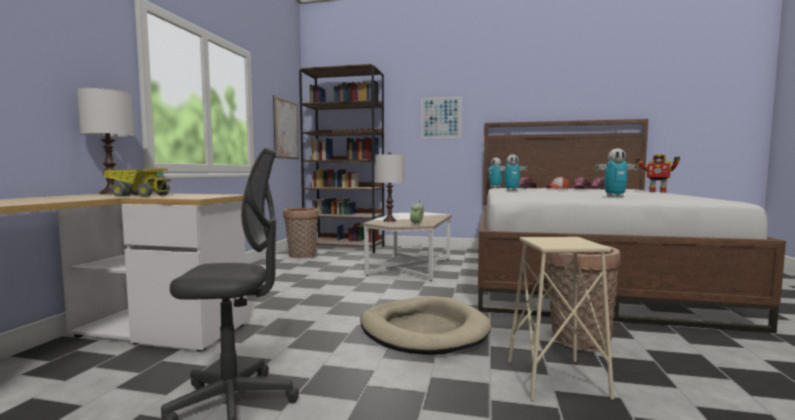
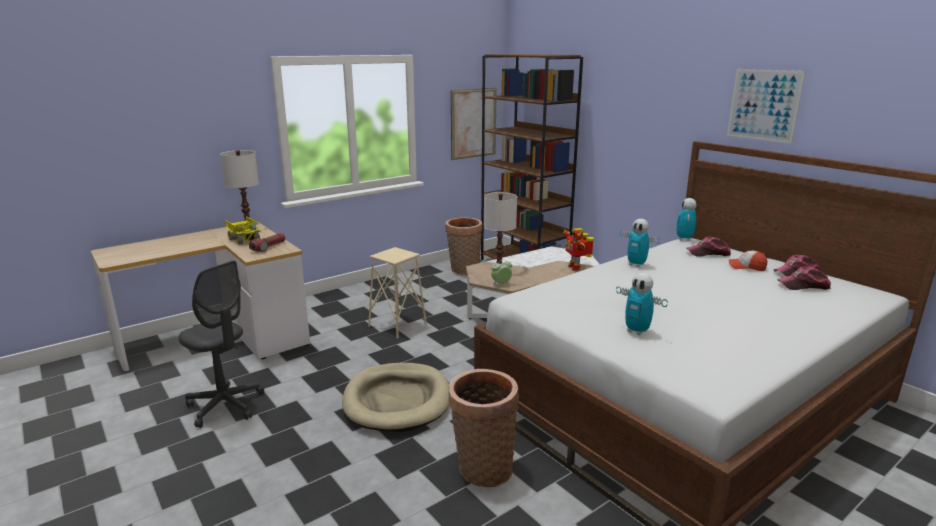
camera: 40 degrees right, 15 degrees up
picture [421,97,462,139] -> picture moved to [727,69,805,144]
beige stool [508,237,614,401] -> beige stool moved to [368,247,427,338]
toy robot [635,154,680,192] -> toy robot moved to [562,228,594,271]
none -> flashlight [249,233,286,252]

